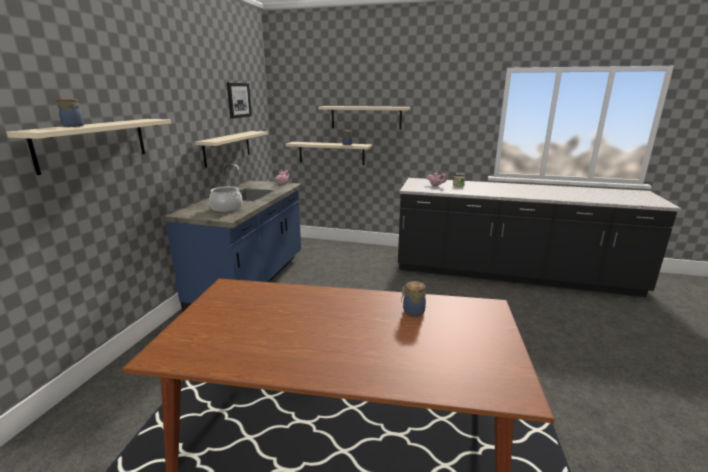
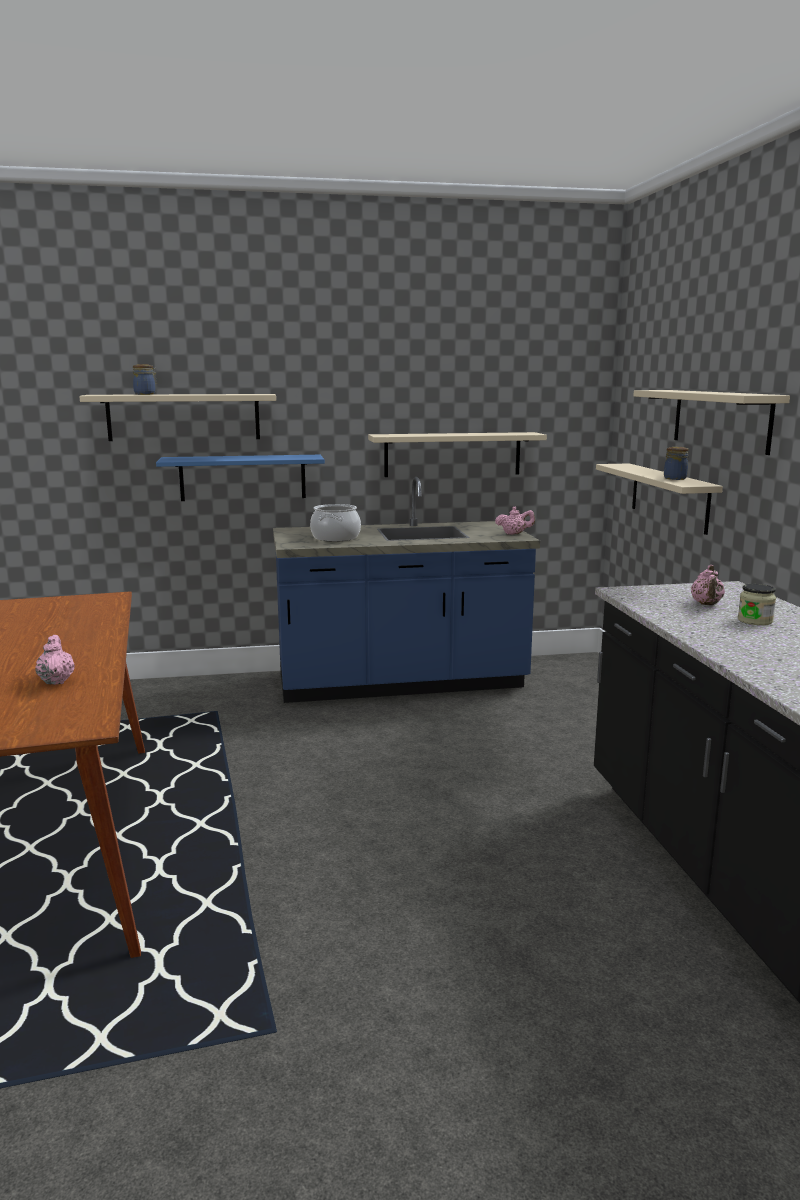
camera: 65 degrees right, 5 degrees down
picture [227,83,252,119] -> none
jar [401,281,426,317] -> pink teapot [35,635,75,685]
none -> blue shelf [156,455,325,501]

